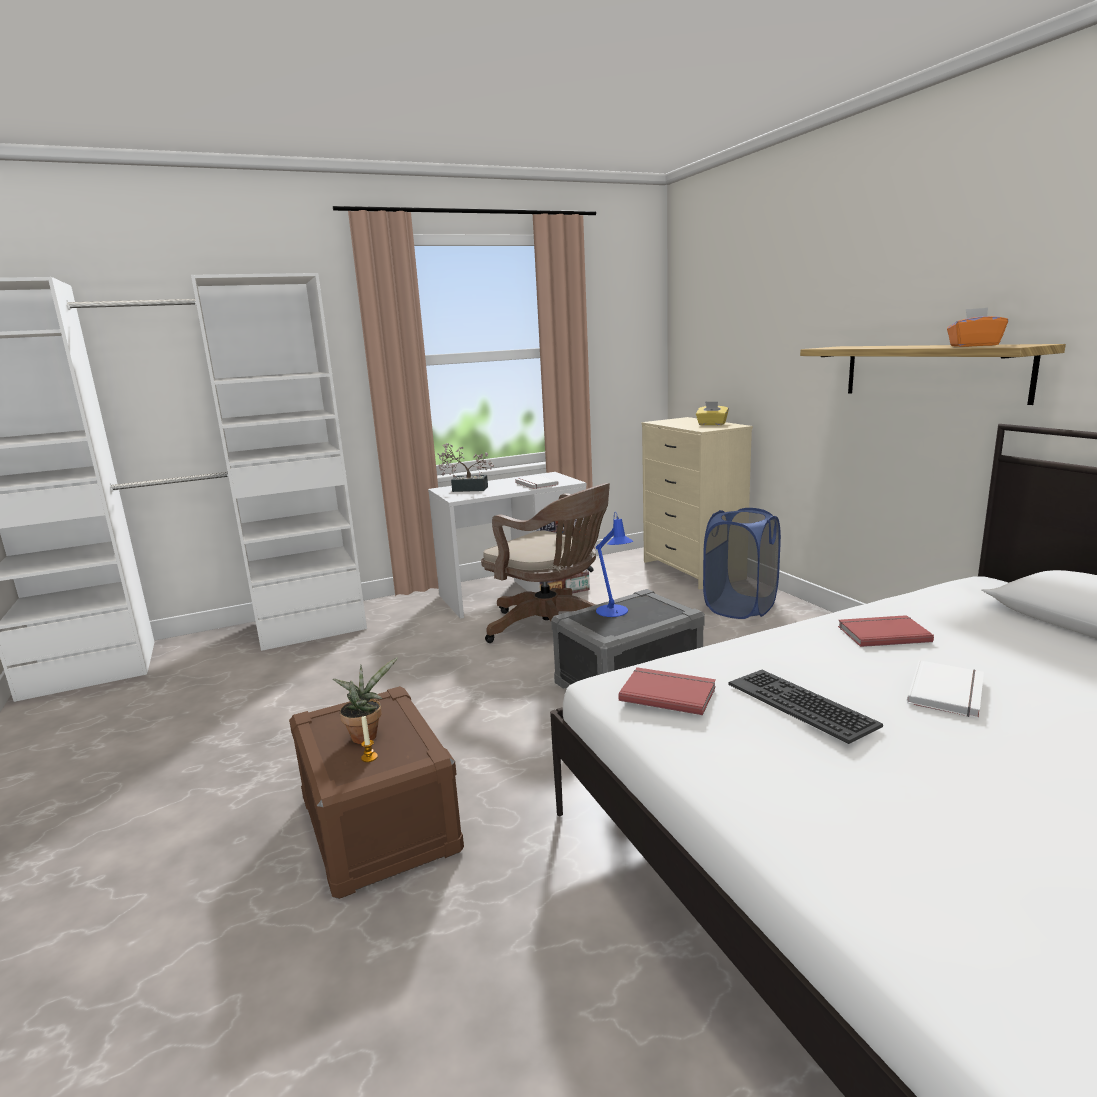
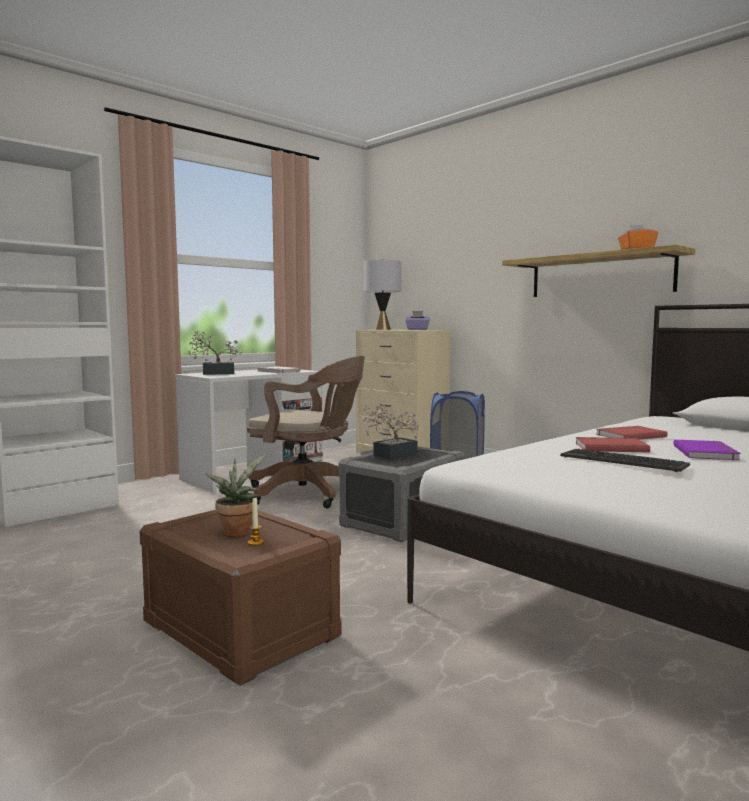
camera: 20 degrees left, 10 degrees down
blue table lamp [596,512,633,617] -> potted plant [362,404,419,460]
red book [618,667,716,715] -> red book moved to [576,437,650,452]
yellow tissue box [696,401,729,425] -> purple tissue box [406,311,430,330]
white book [907,660,984,718] -> purple book [673,439,741,461]
none -> grey table lamp [364,259,401,330]

